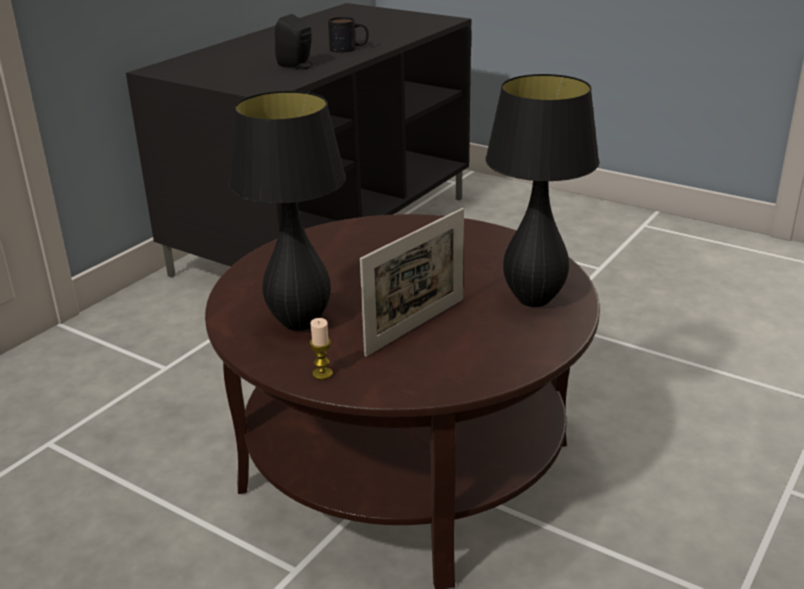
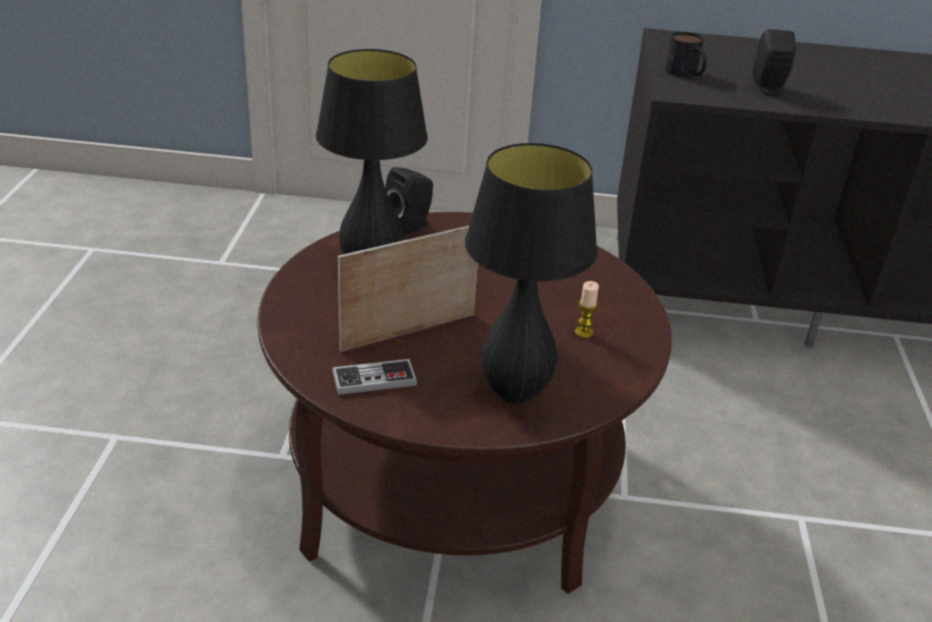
camera: 60 degrees right, 5 degrees up
candle [310,318,333,380] -> candle moved to [575,281,599,338]
mug [328,17,369,53] -> mug moved to [665,32,707,77]
picture frame [360,208,464,357] -> picture frame turned 135 degrees clockwise [338,225,478,352]
none -> game controller [332,359,417,395]
none -> black speaker [385,167,433,236]

